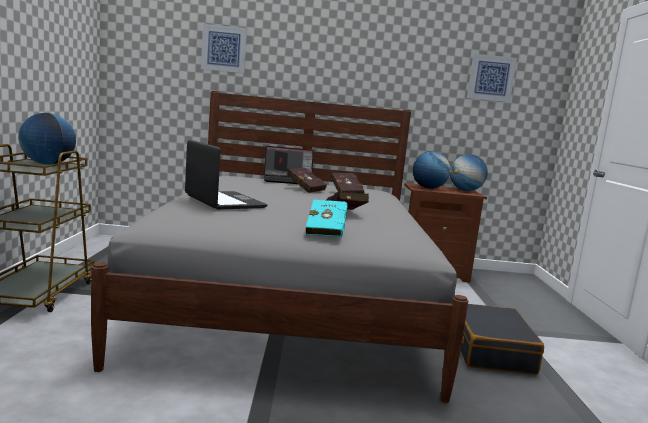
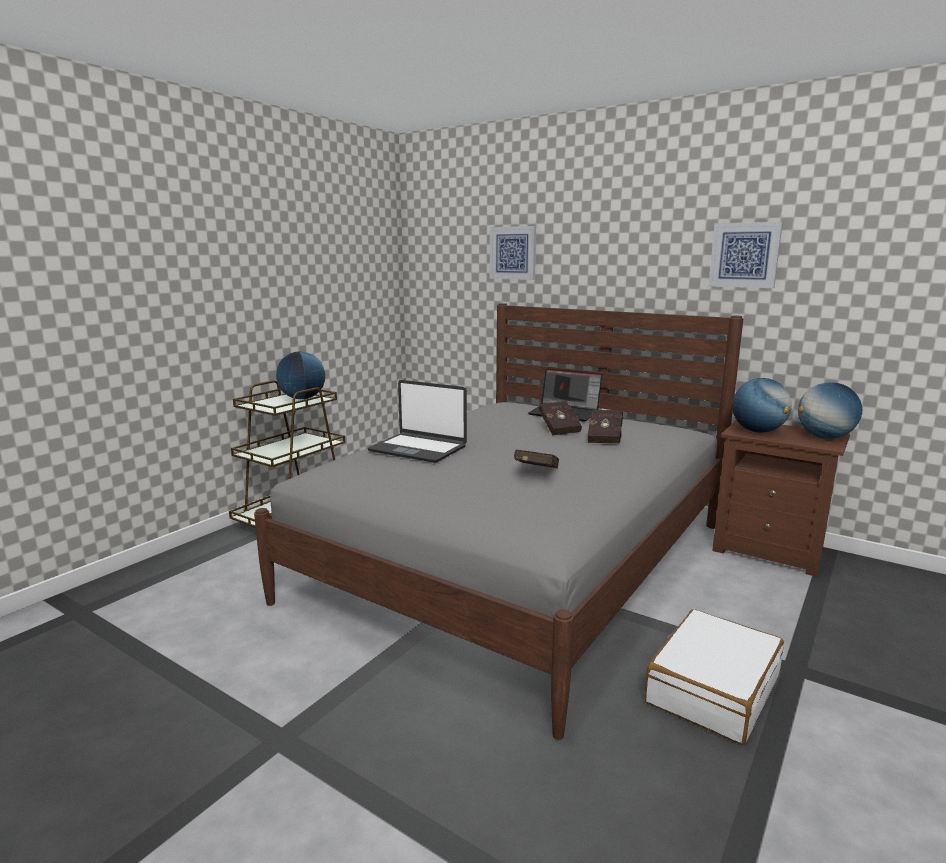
camera: 35 degrees right, 5 degrees up
laptop [185,140,267,210] -> laptop turned 120 degrees clockwise [368,380,467,463]
turquoise book [306,199,348,237] -> none
black suitcase [461,304,544,375] -> white suitcase [645,609,784,745]
picture [467,54,517,102] -> picture moved to [708,222,783,288]

